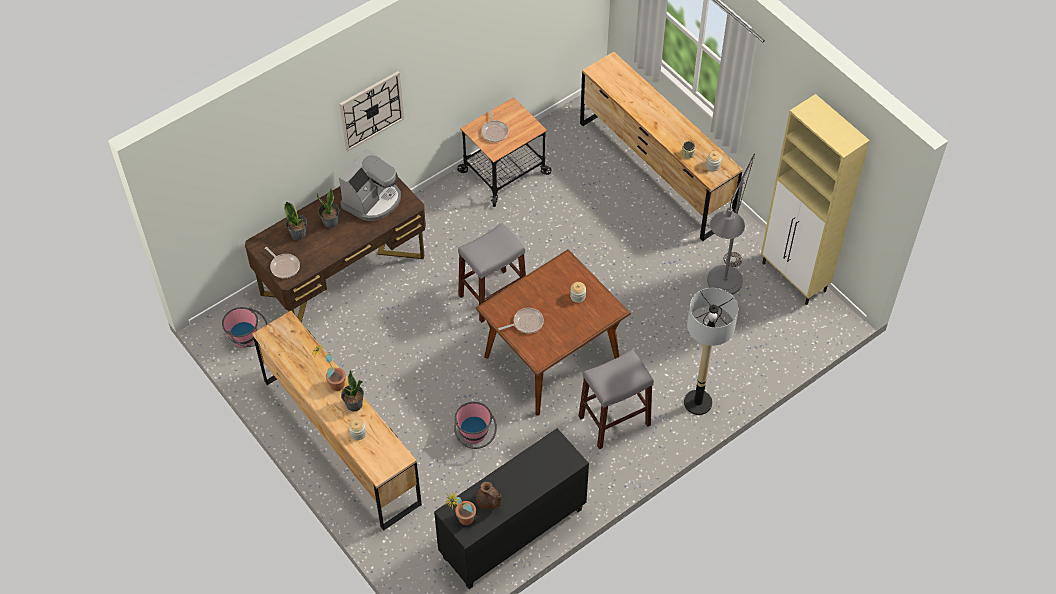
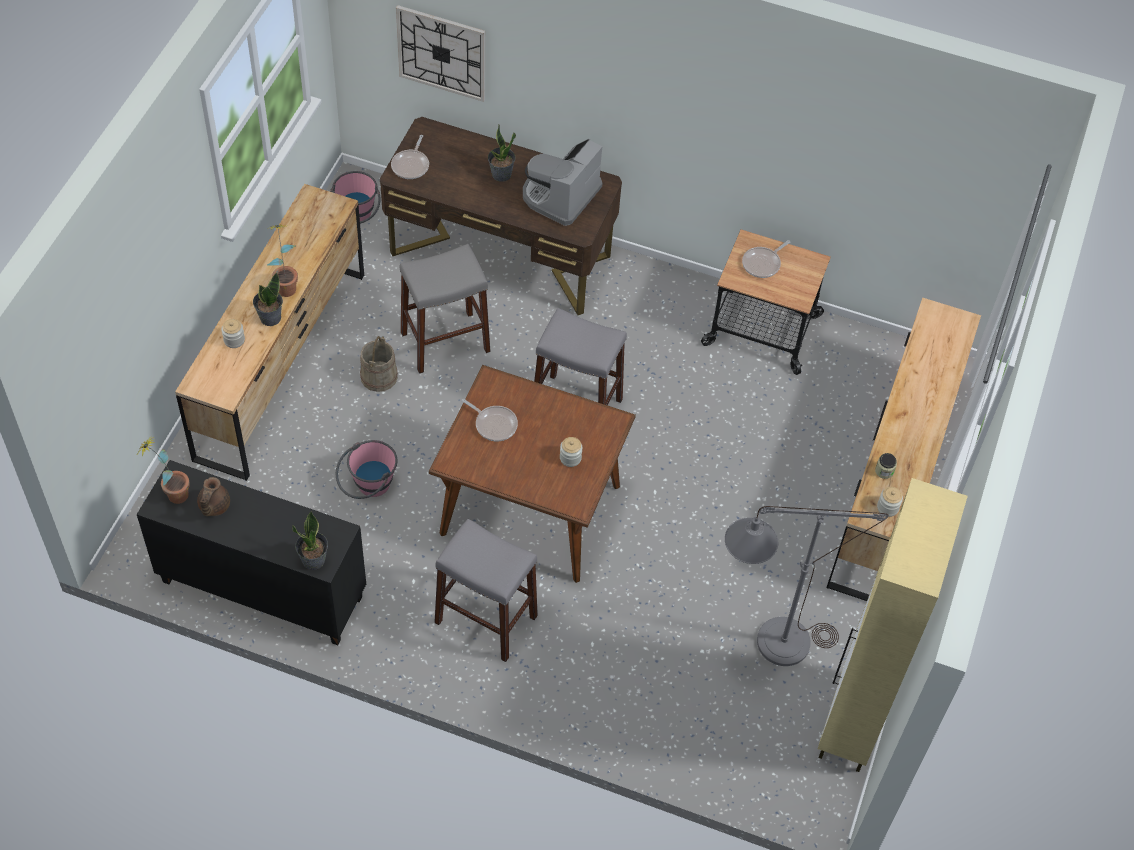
camera: 55 degrees right, 0 degrees up
potted plant [284,201,307,240] -> potted plant moved to [292,511,328,570]
wall clock [339,71,404,151] -> wall clock moved to [396,5,485,102]
coffee machine [339,148,401,221] -> coffee machine turned 120 degrees clockwise [523,139,603,226]
floor lamp [684,288,738,415] -> none
none -> beige bucket [360,336,398,392]
none -> grey stool [400,244,490,374]

